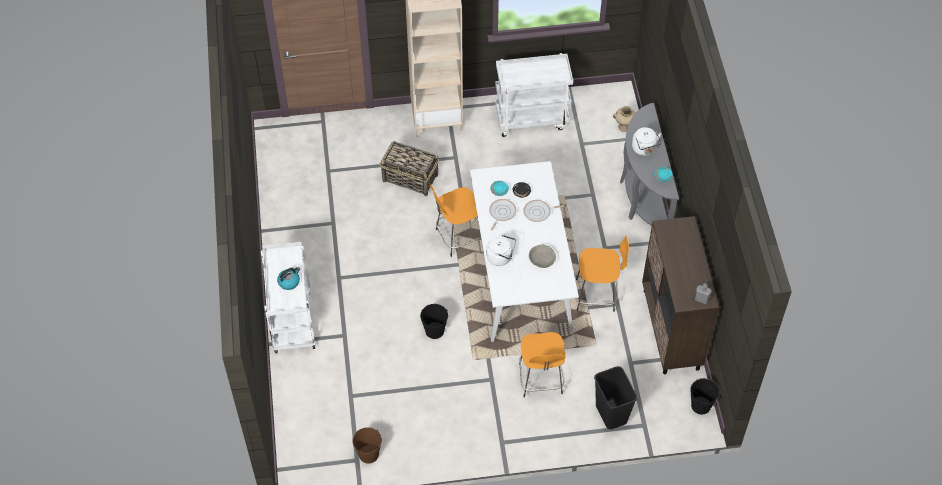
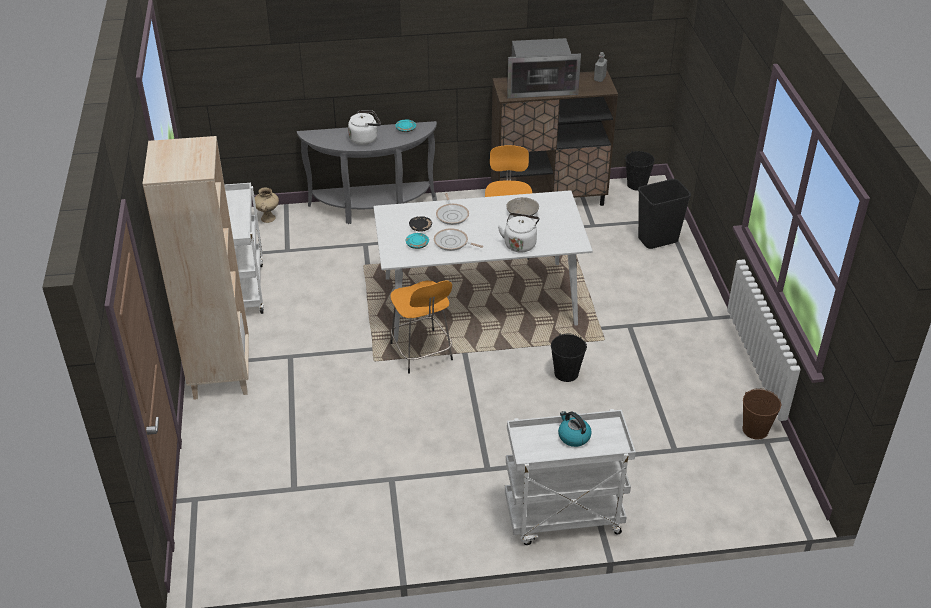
camera: 90 degrees left, 15 degrees down
basket [380,141,439,196] -> none
orange stool [519,332,565,398] -> none
none -> microwave [507,38,581,98]

